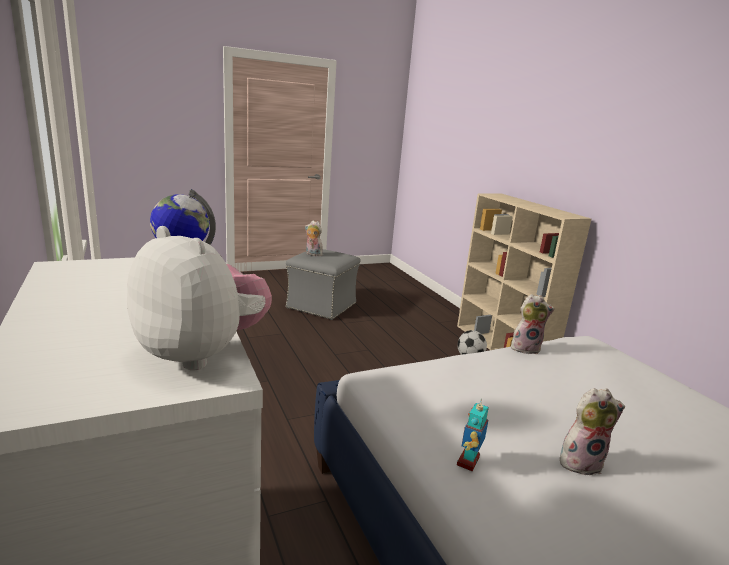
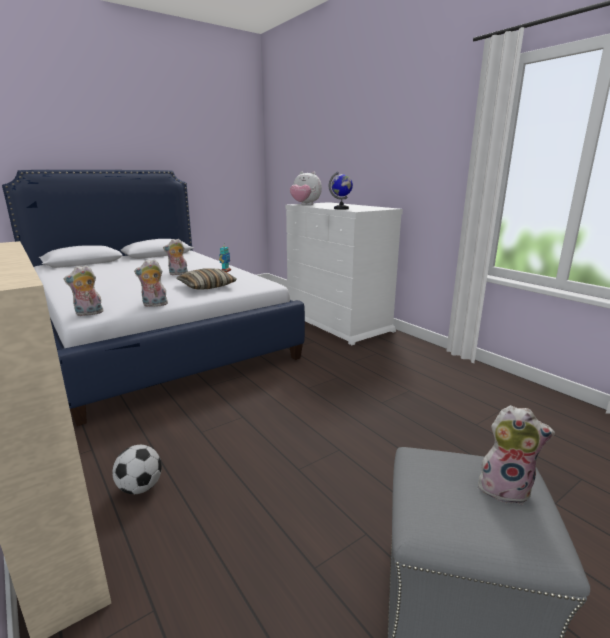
camera: 170 degrees right, 0 degrees up
none -> plush toy [64,265,103,316]
none -> pillow [176,269,237,289]

